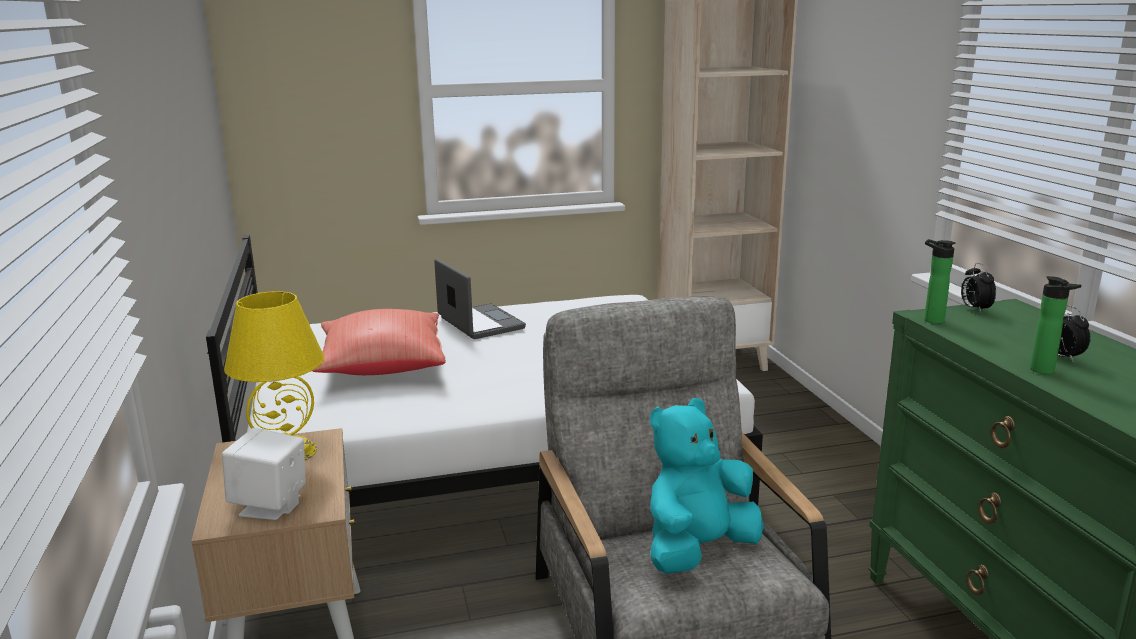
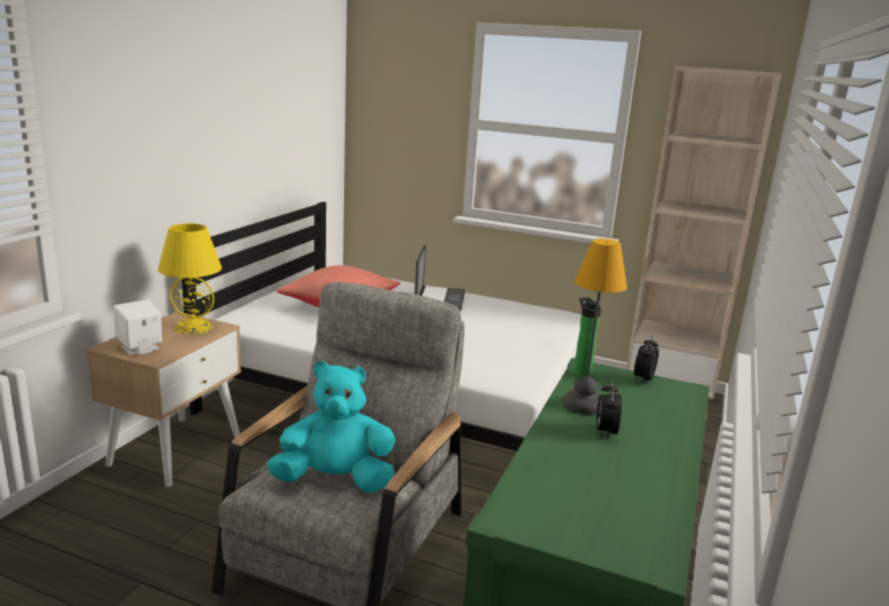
camera: 35 degrees right, 0 degrees up
bottle [1030,276,1081,374] -> none
none -> table lamp [563,239,627,415]

